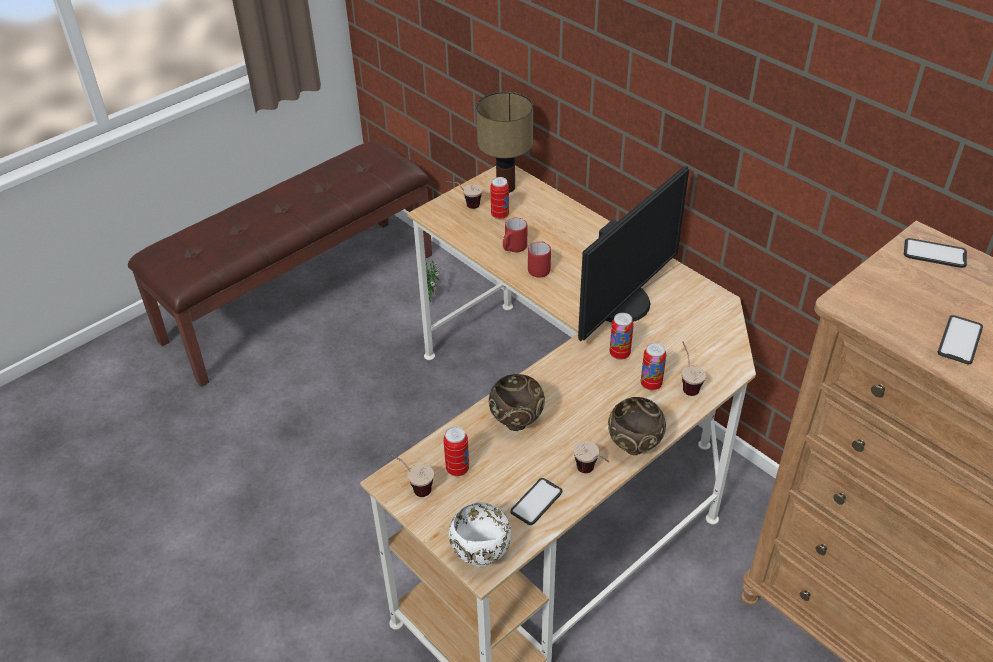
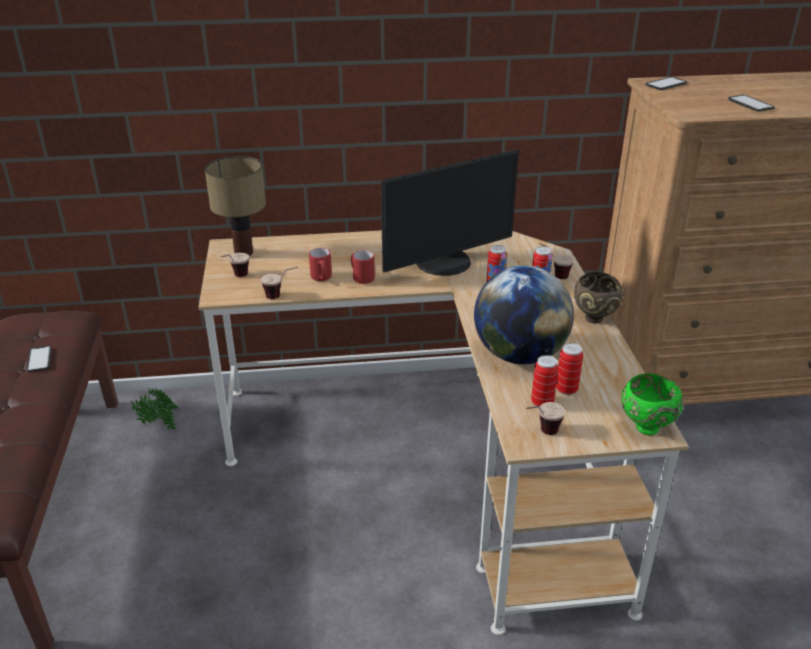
camera: 55 degrees left, 10 degrees down
white bowl [449,502,511,567] -> green bowl [622,373,683,435]
brown bowl [489,374,545,431] -> globe [474,266,574,364]
can [490,177,509,219] -> can moved to [556,343,583,395]
phone [510,478,563,525] -> phone moved to [26,345,52,372]
cup [573,441,609,473] -> cup moved to [261,267,298,299]
monitor [578,166,689,341] -> monitor turned 75 degrees clockwise [381,149,519,276]

